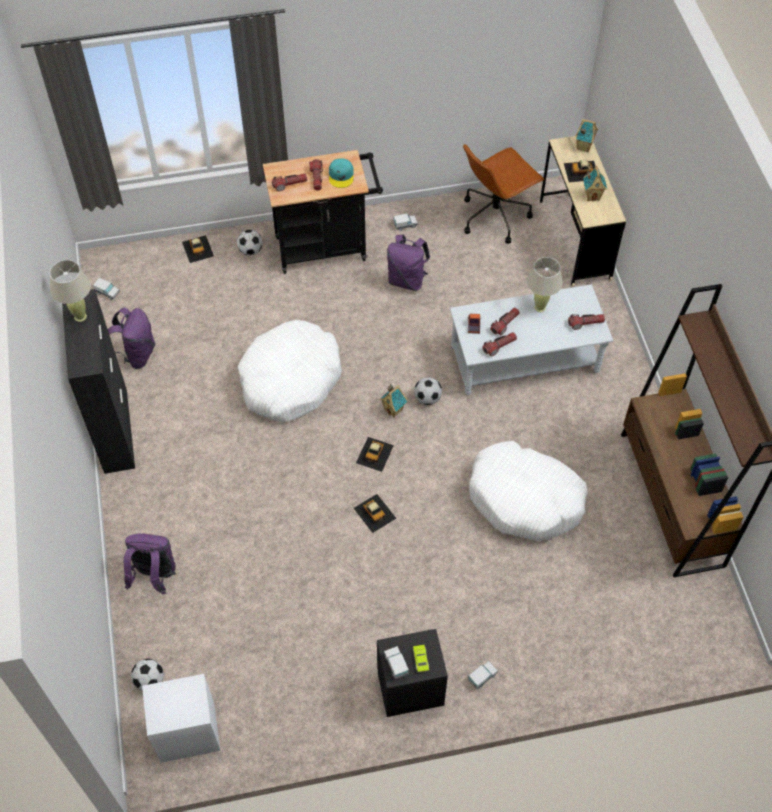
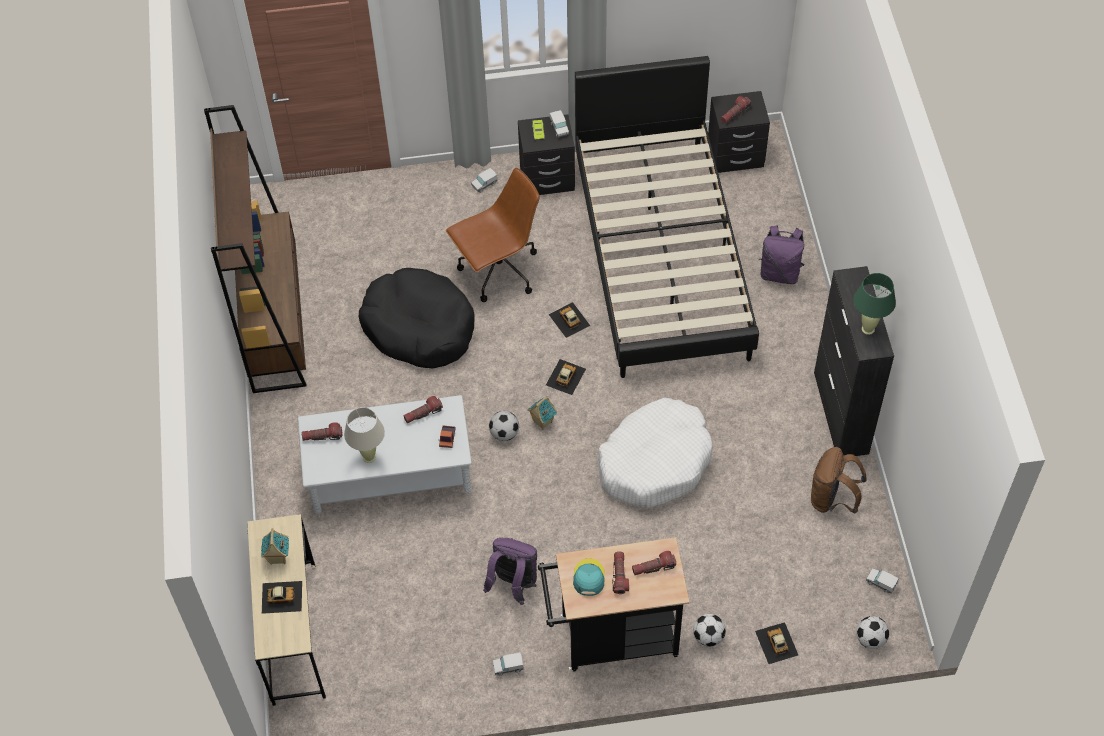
camera: 175 degrees left, 0 degrees up
beige table lamp [50,260,91,322] -> green table lamp [854,273,896,335]
purple backpack [108,308,156,369] -> brown backpack [811,447,867,514]
football [131,659,164,691] -> football moved to [856,616,889,649]
white nightstand [142,674,221,763] -> black nightstand [708,91,770,173]
brown office chair [463,144,545,244] -> brown office chair moved to [446,168,540,302]
white dog bed [469,441,588,541] -> black dog bed [359,268,474,368]
flashlight [490,308,519,335] -> flashlight moved to [721,96,751,123]
toy house [575,119,598,153] -> none
none -> black bed [575,56,759,378]

